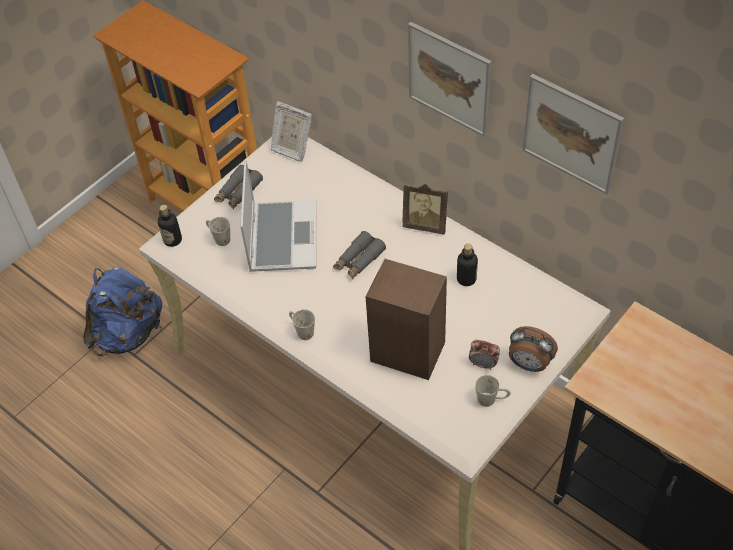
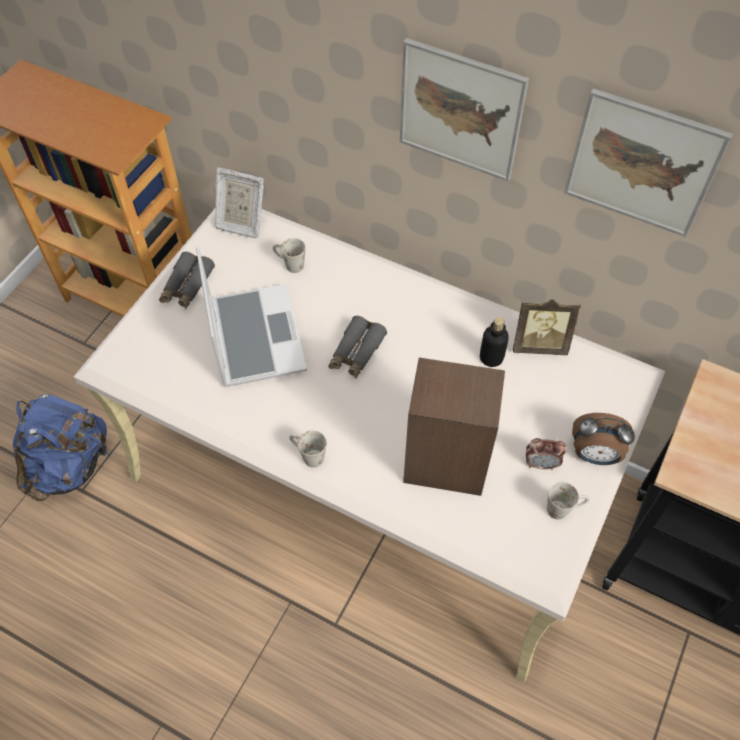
camera: 15 degrees left, 5 degrees up
bottle [158,205,182,247] -> none
white mug [206,217,230,246] -> white mug moved to [273,238,306,273]
picture frame [402,183,448,235] -> picture frame moved to [513,299,581,355]

